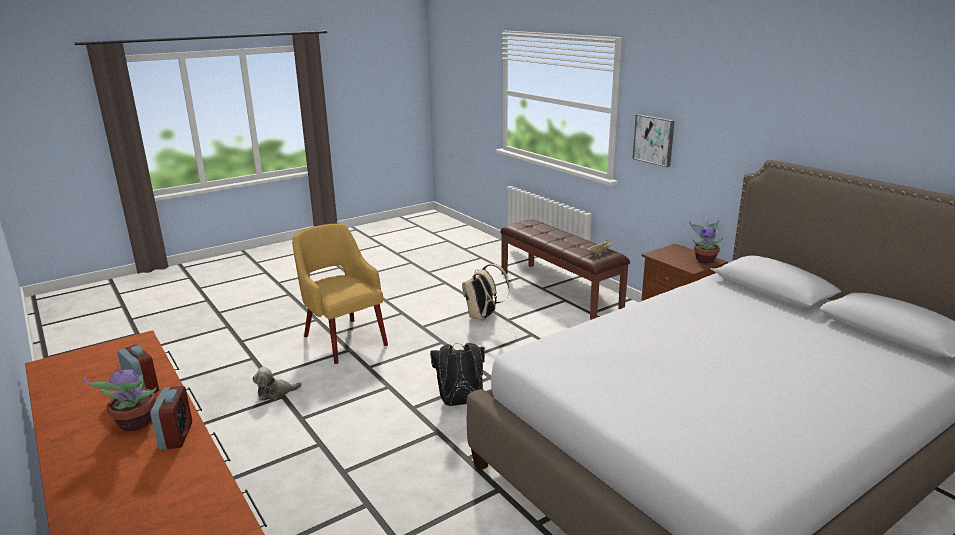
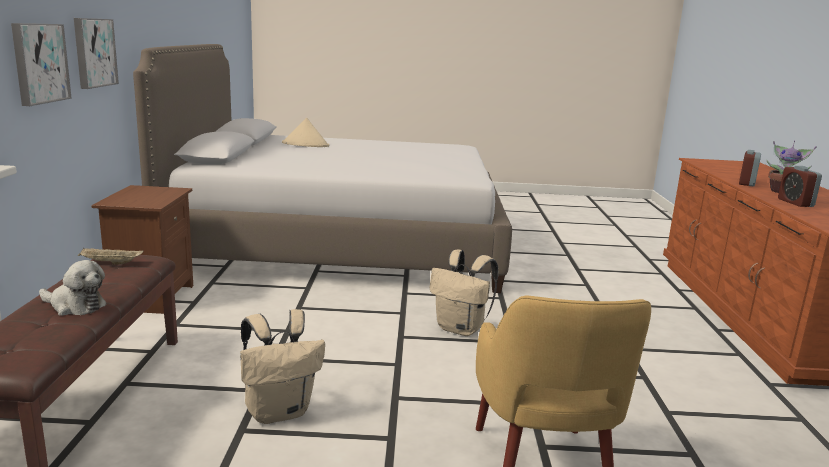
camera: 145 degrees left, 5 degrees down
plush toy [253,367,302,401] -> plush toy moved to [39,260,107,316]
black backpack [430,343,485,406] -> beige backpack [430,249,498,336]
potted plant [690,220,723,264] -> none
none -> picture [74,18,119,89]
none -> beige hat [282,118,329,147]

